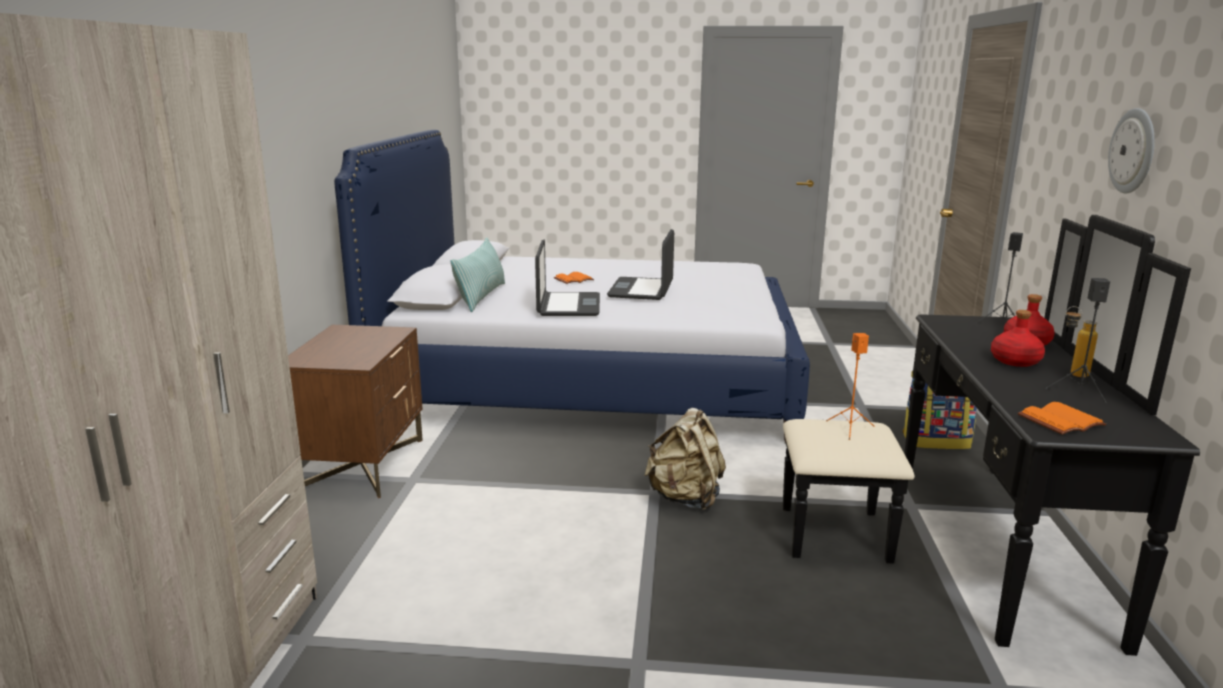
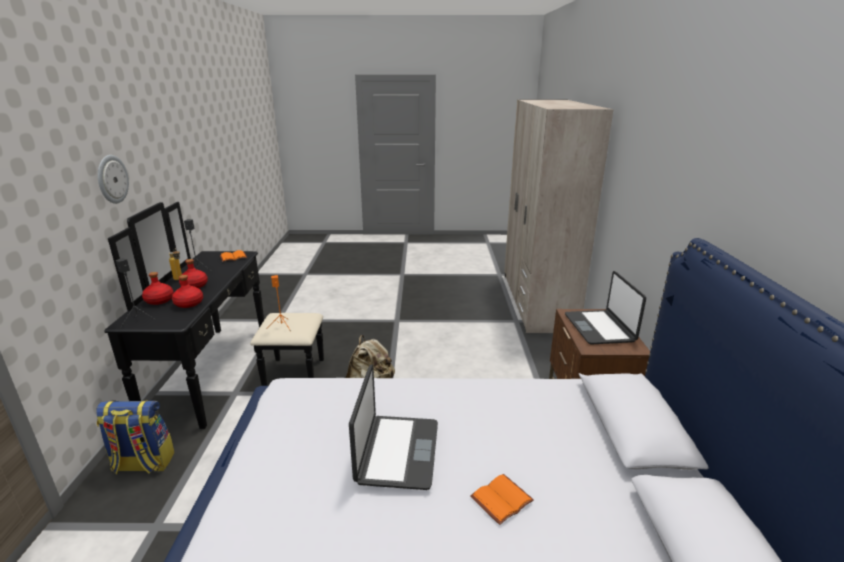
camera: 175 degrees right, 5 degrees up
pillow [450,237,505,312] -> none
laptop [535,239,600,316] -> laptop moved to [565,271,646,345]
none -> red bottle [172,275,203,308]

